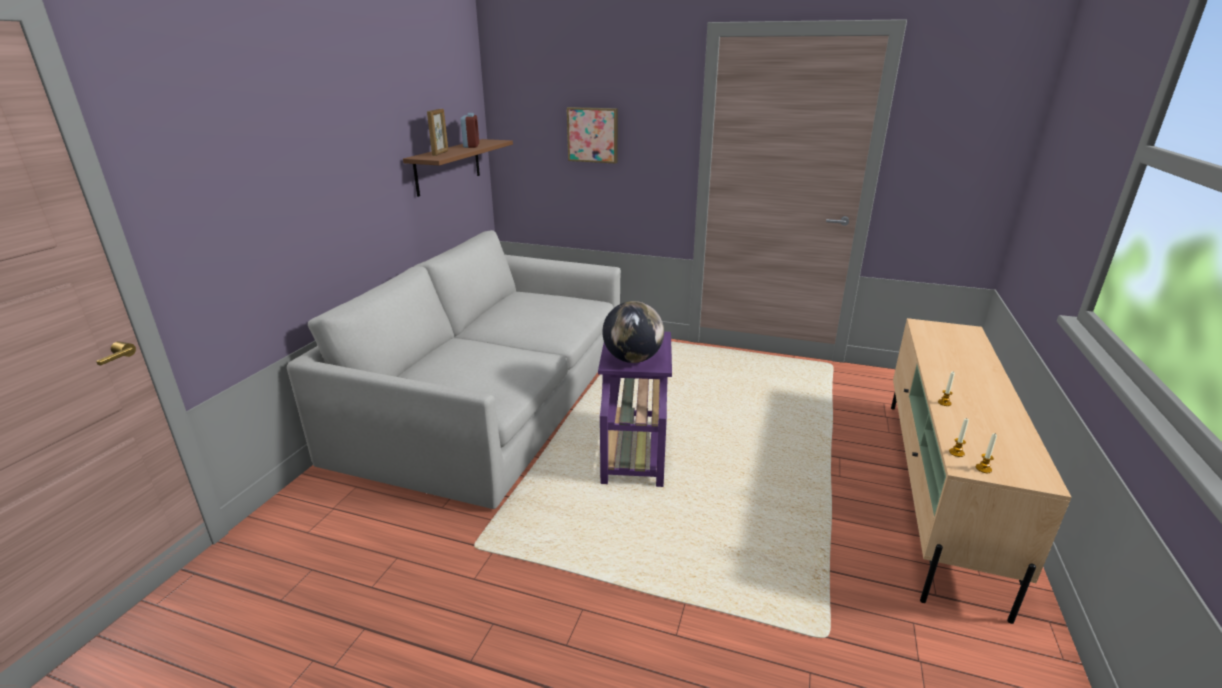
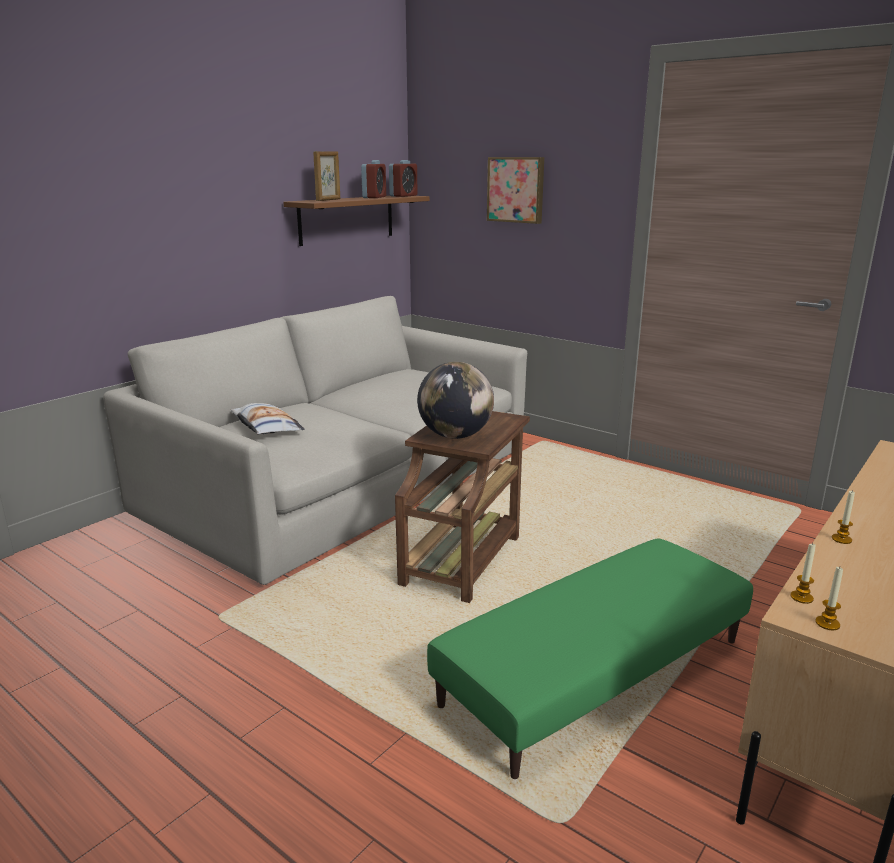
camera: 20 degrees right, 5 degrees down
purple side table [598,332,672,487] -> brown side table [395,411,530,603]
none -> pillow [231,403,305,434]
none -> alarm clock [389,160,417,197]
none -> green ottoman [427,538,753,779]

